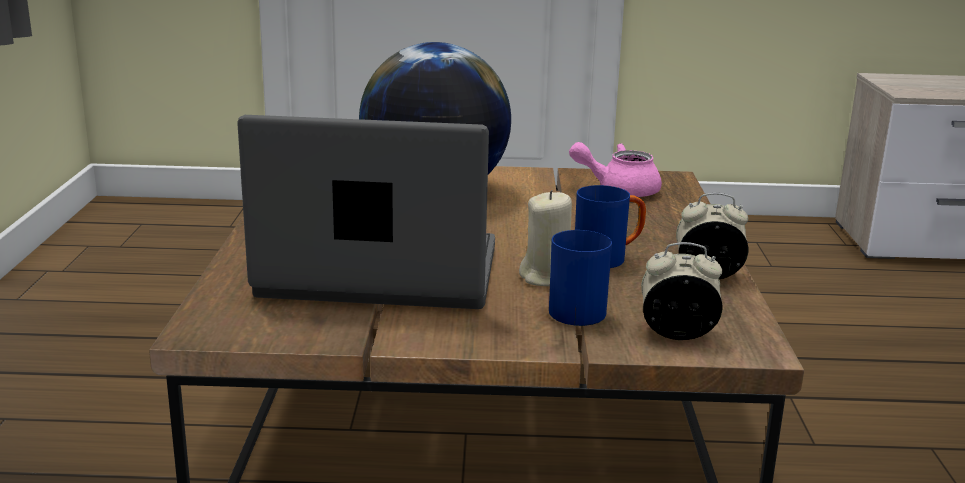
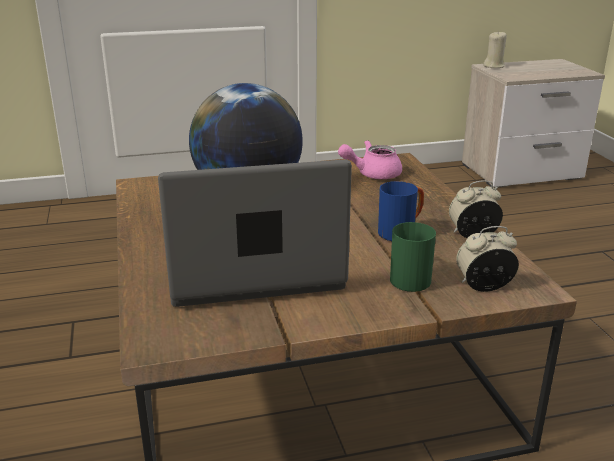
camera: 15 degrees left, 5 degrees up
beige candle [519,190,572,286] -> beige candle moved to [483,31,507,68]
blue mug [549,230,612,326] -> green mug [390,222,436,292]

